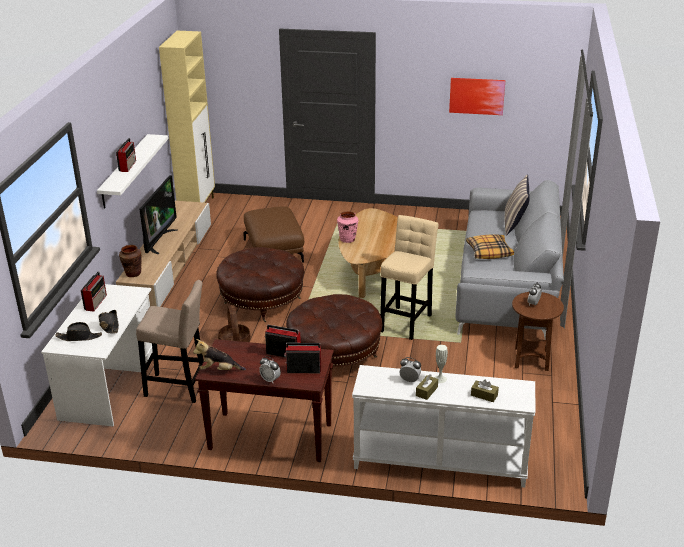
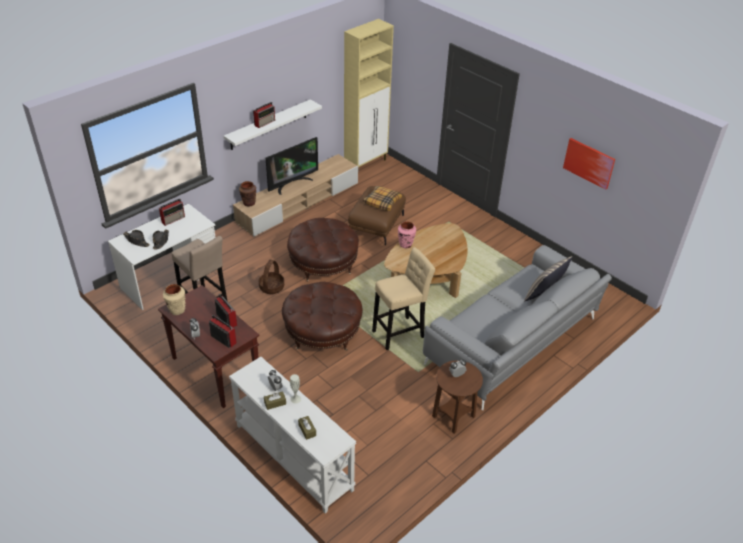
camera: 35 degrees right, 10 degrees up
plush toy [193,339,246,370] -> beige vase [163,284,185,315]
pillow [466,234,514,259] -> pillow moved to [363,186,402,211]

